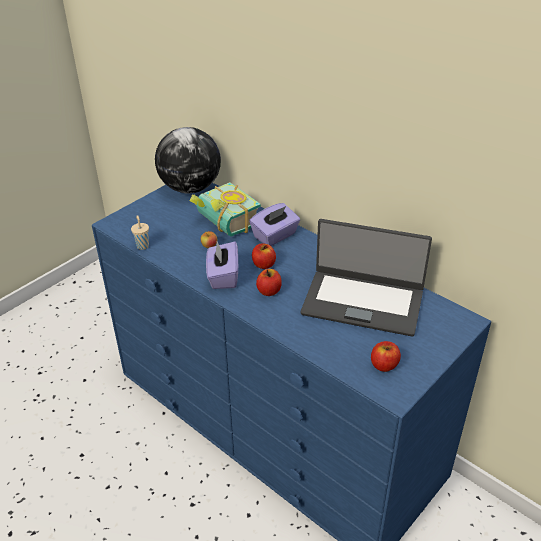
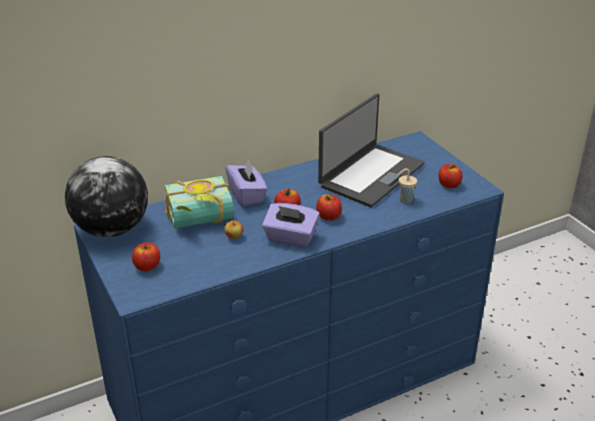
camera: 70 degrees left, 5 degrees down
beige cup [131,215,149,250] -> beige cup moved to [397,168,417,204]
none -> apple [132,242,160,271]

